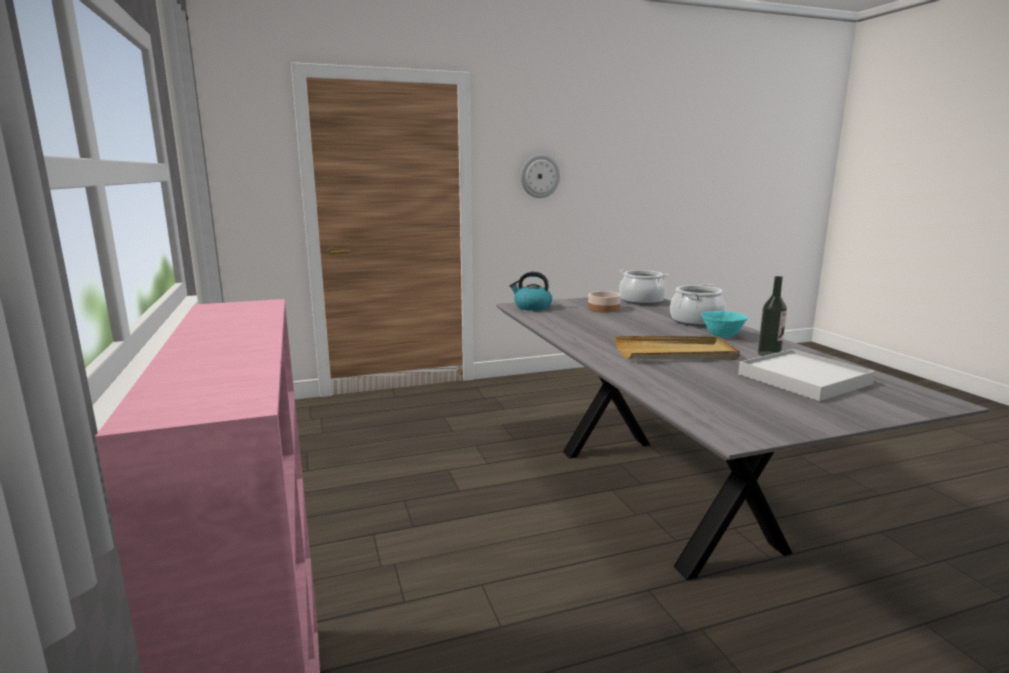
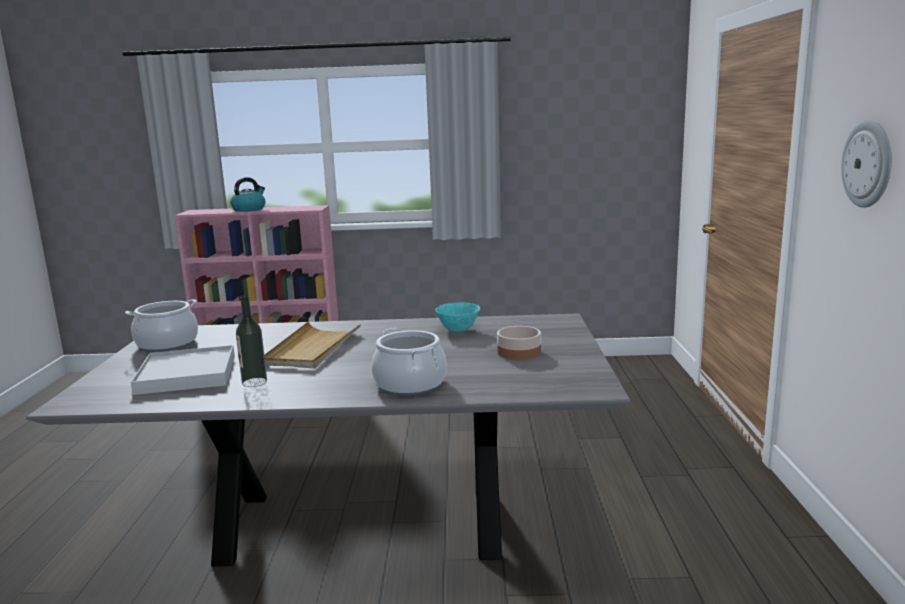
camera: 110 degrees right, 0 degrees up
kettle [510,272,552,311] -> kettle moved to [230,177,265,212]
cooking pot [619,270,669,305] -> cooking pot moved to [125,299,198,352]
turquoise bowl [701,311,748,338] -> turquoise bowl moved to [435,302,480,332]

